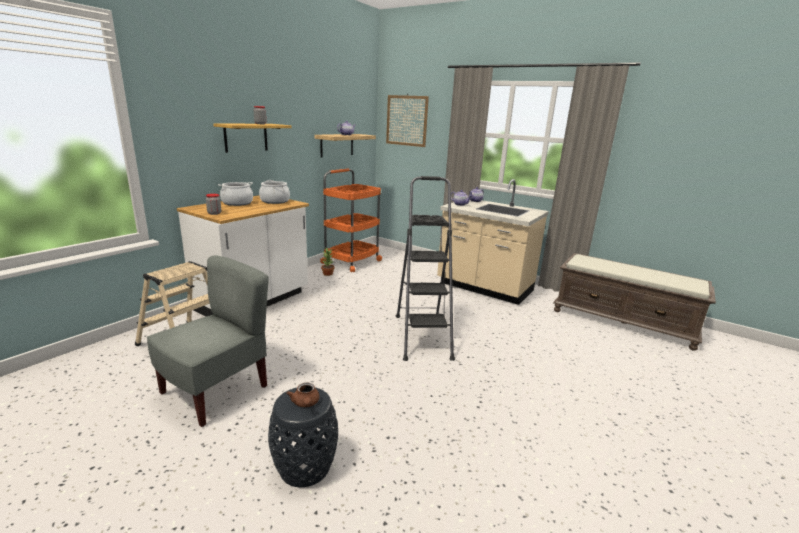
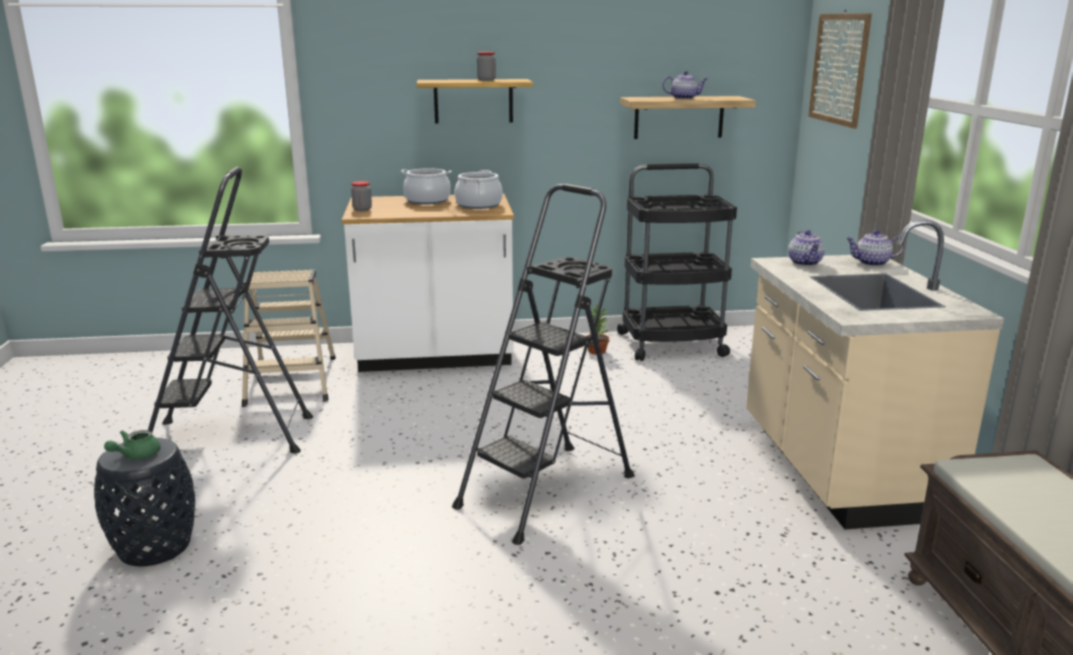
camera: 50 degrees right, 0 degrees up
grey chair [147,256,269,427] -> step ladder [148,167,313,453]
brown teapot [286,383,320,407] -> green teapot [104,430,161,460]
orange cart [320,168,382,272] -> black cart [617,163,737,361]

